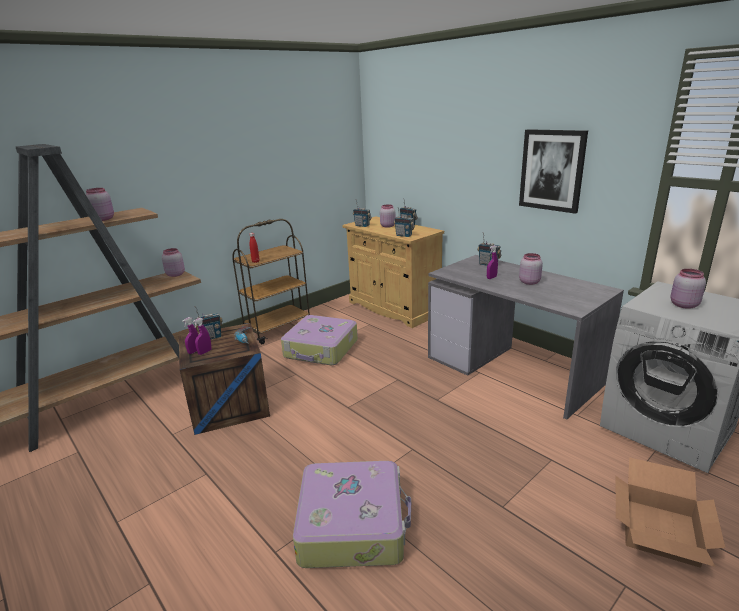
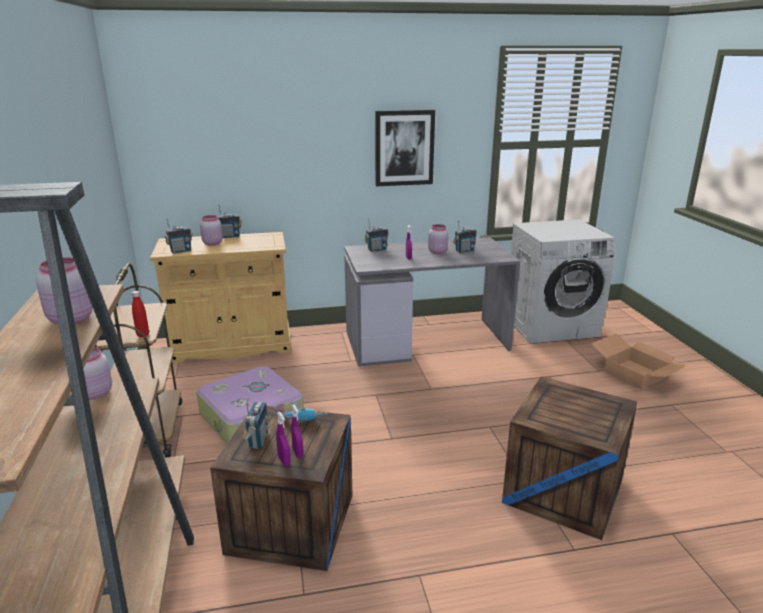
camera: 60 degrees left, 0 degrees up
suitcase [293,461,411,568] -> crate [502,376,638,540]
radio [394,207,415,237] -> radio moved to [453,220,477,253]
pink jar [671,269,706,309] -> none

